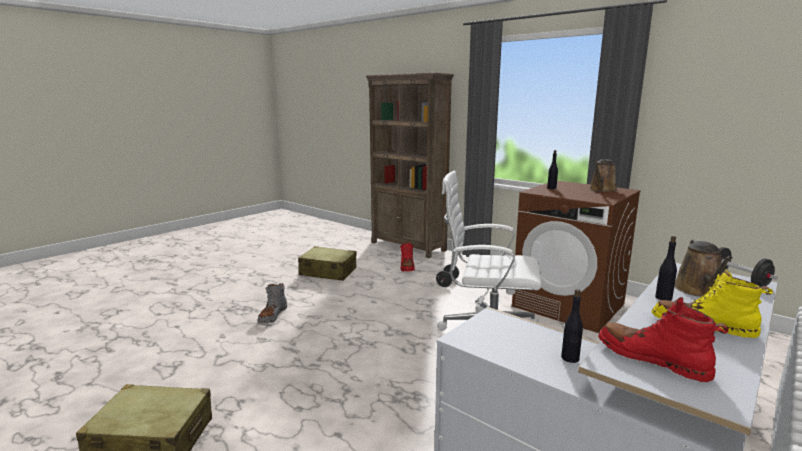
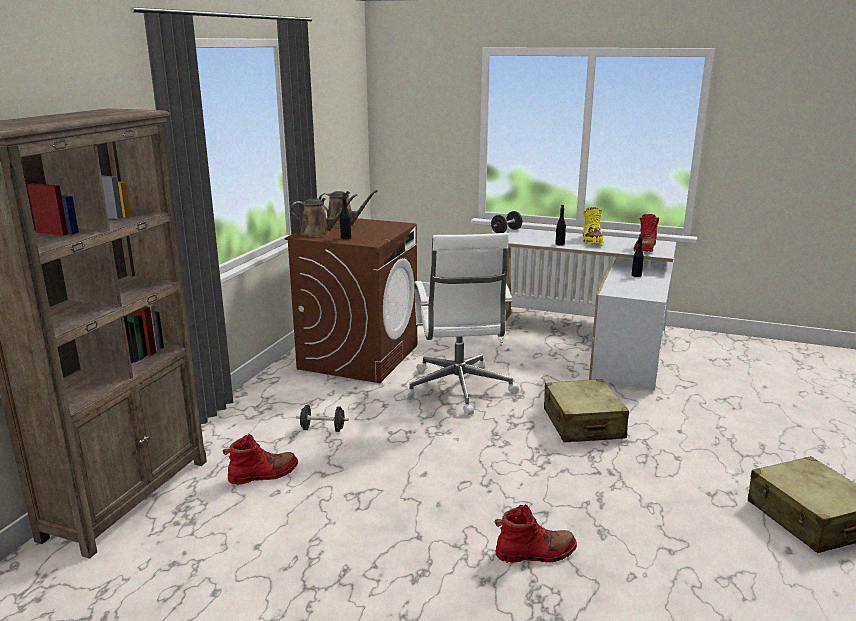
camera: 110 degrees left, 5 degrees up
grey boot [258,283,287,323] -> red boot [494,504,577,563]
beige suitcase [298,246,357,281] -> beige suitcase moved to [544,379,629,442]
brown watering can [674,240,733,297] -> brown watering can moved to [290,194,357,237]

